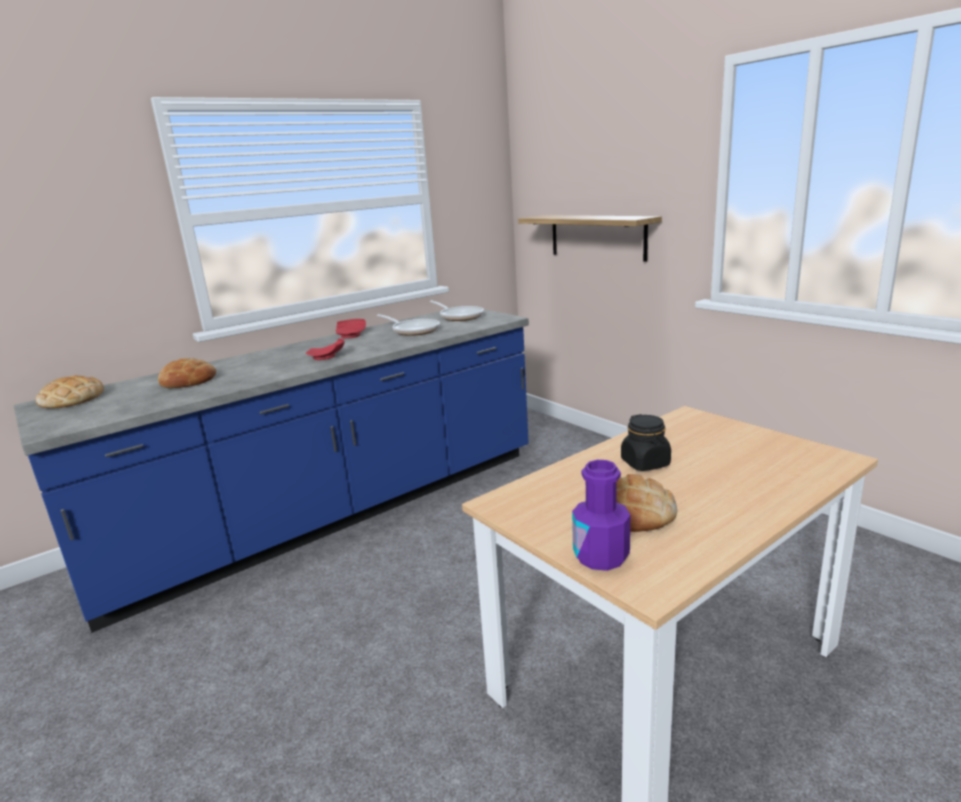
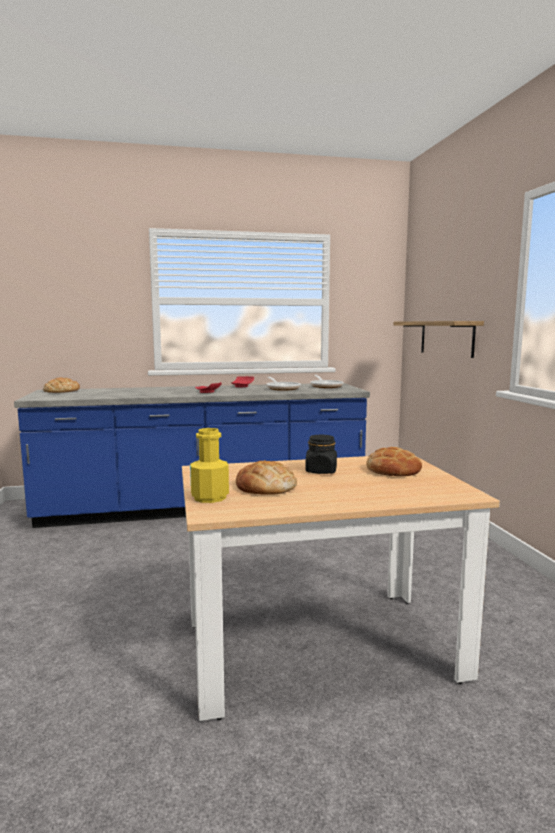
camera: 25 degrees right, 10 degrees down
bread [158,358,216,388] -> bread moved to [366,447,422,476]
purple bottle [572,460,630,571] -> yellow bottle [190,428,229,503]

